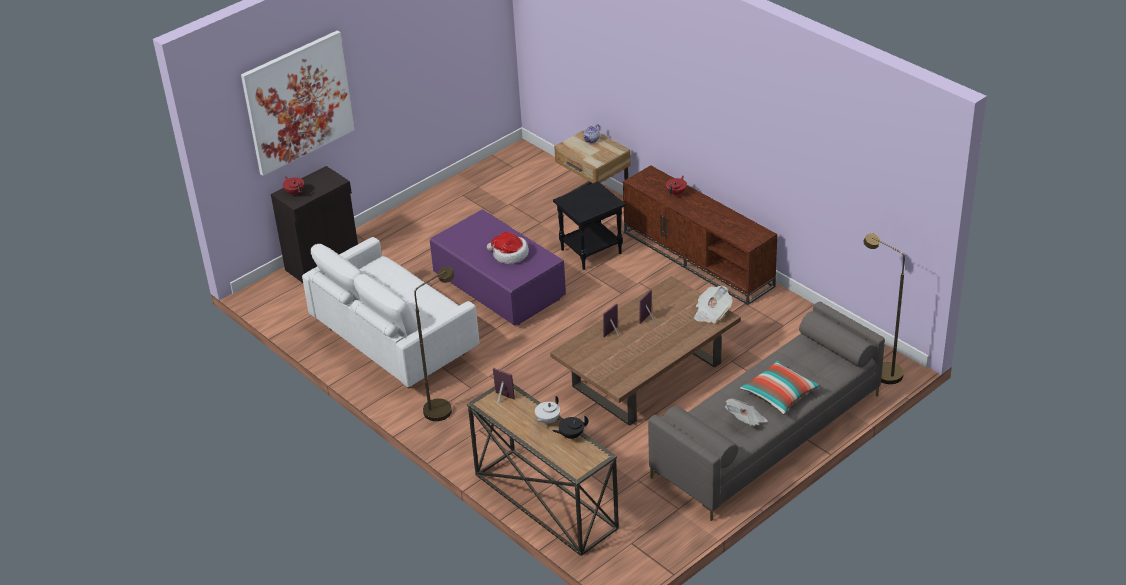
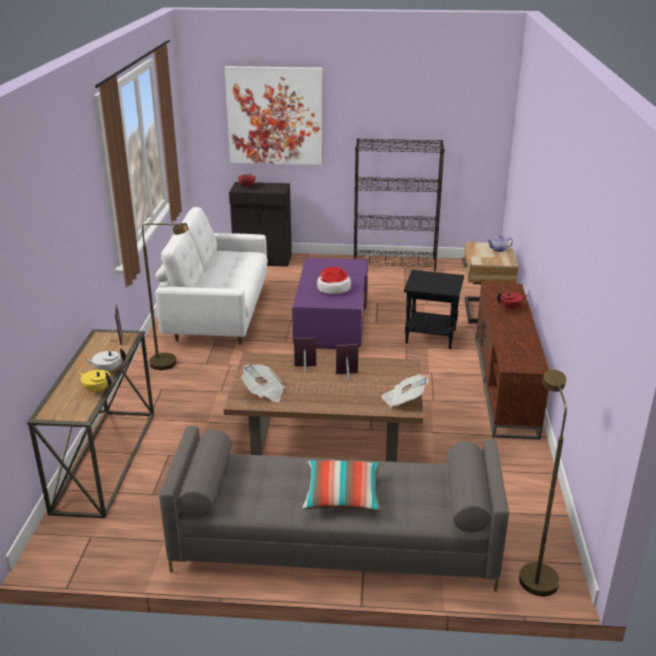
camera: 45 degrees right, 10 degrees down
black teapot [552,415,588,439] -> yellow teapot [78,370,111,393]
newspaper [725,398,768,426] -> newspaper moved to [242,364,285,402]
none -> black bookcase [354,138,445,272]

